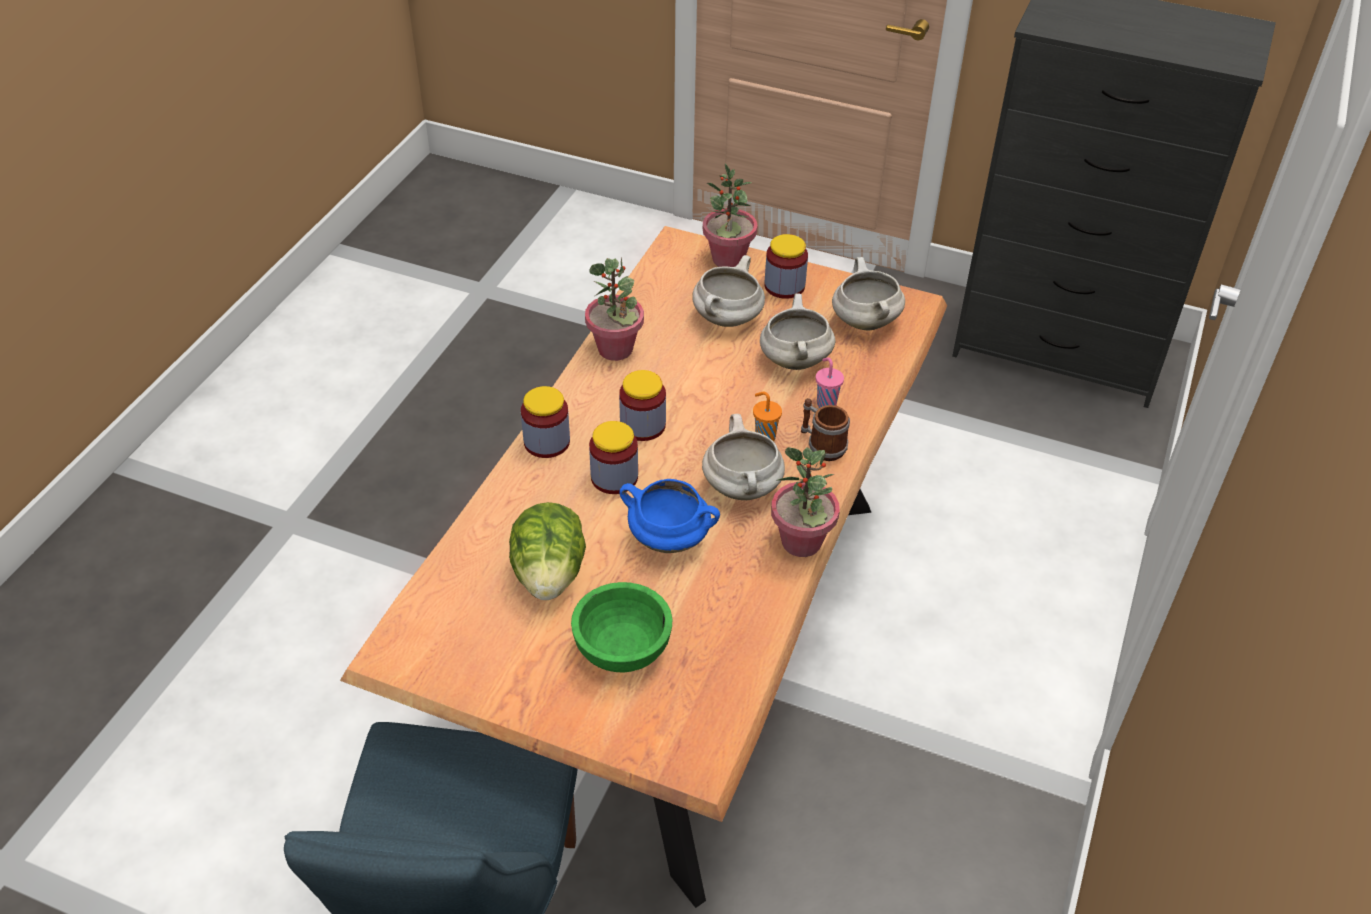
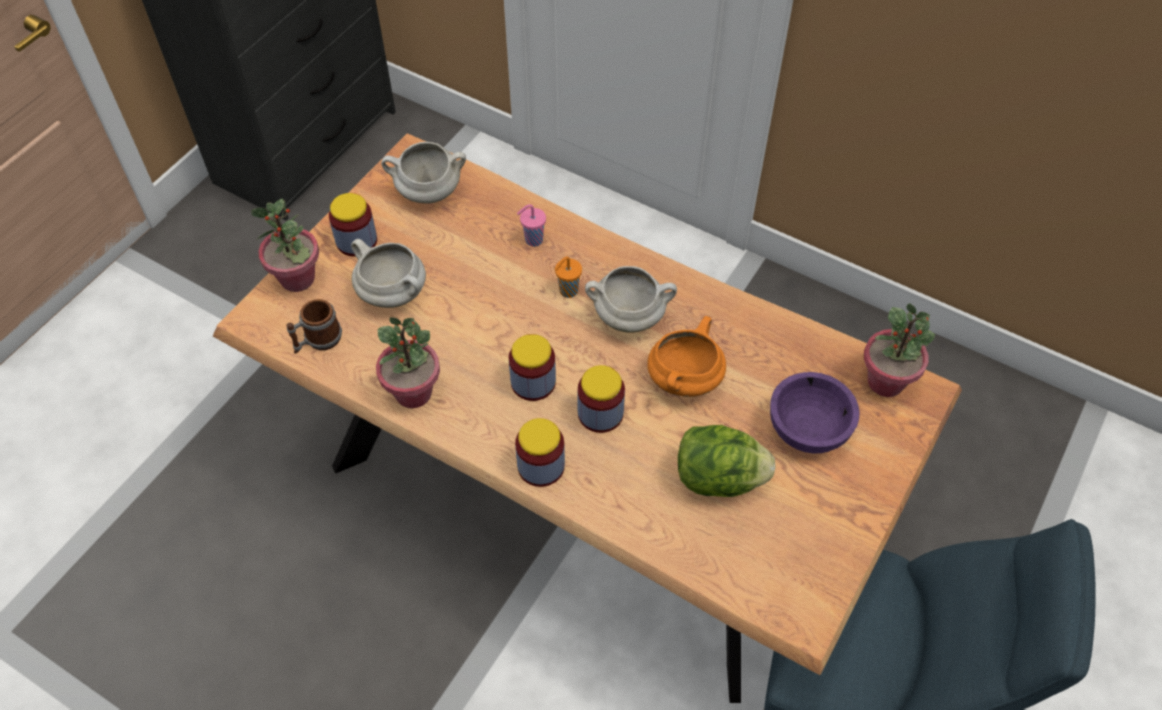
camera: 80 degrees left, 10 degrees up
green bowl [571,582,672,672] -> purple bowl [770,372,860,453]
blue cooking pot [620,479,720,553] -> orange cooking pot [647,316,726,397]
white cooking pot [760,293,835,370] -> none
potted plant [771,447,840,557] -> potted plant moved to [864,303,935,397]
mug [801,398,850,461] -> mug moved to [287,299,342,354]

